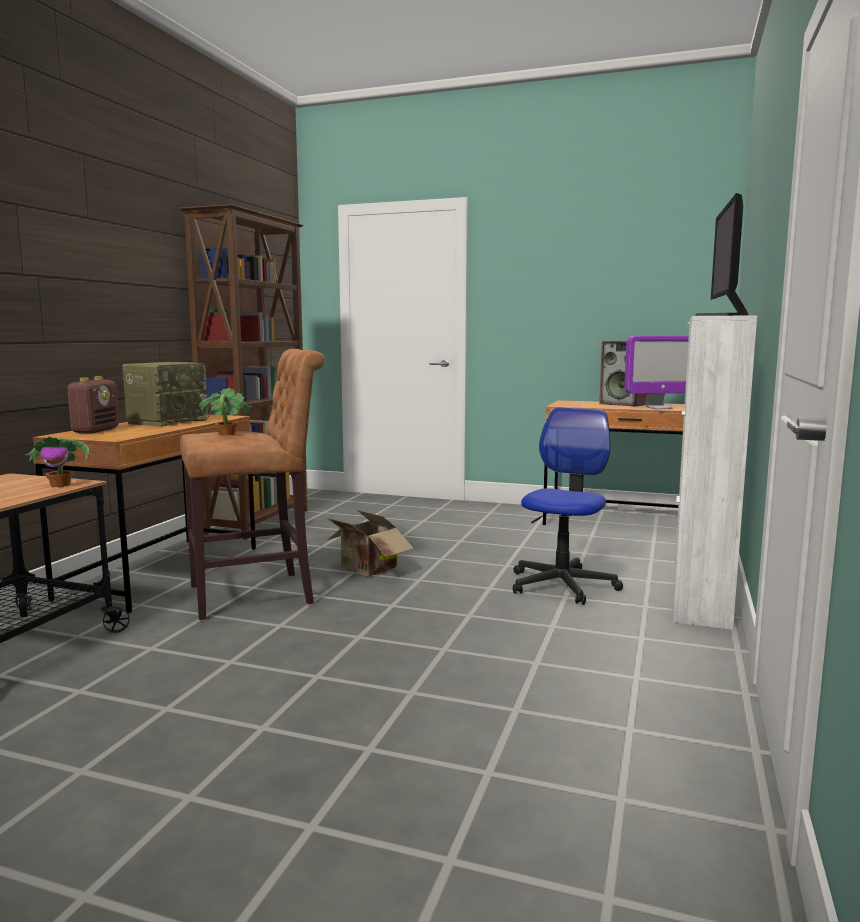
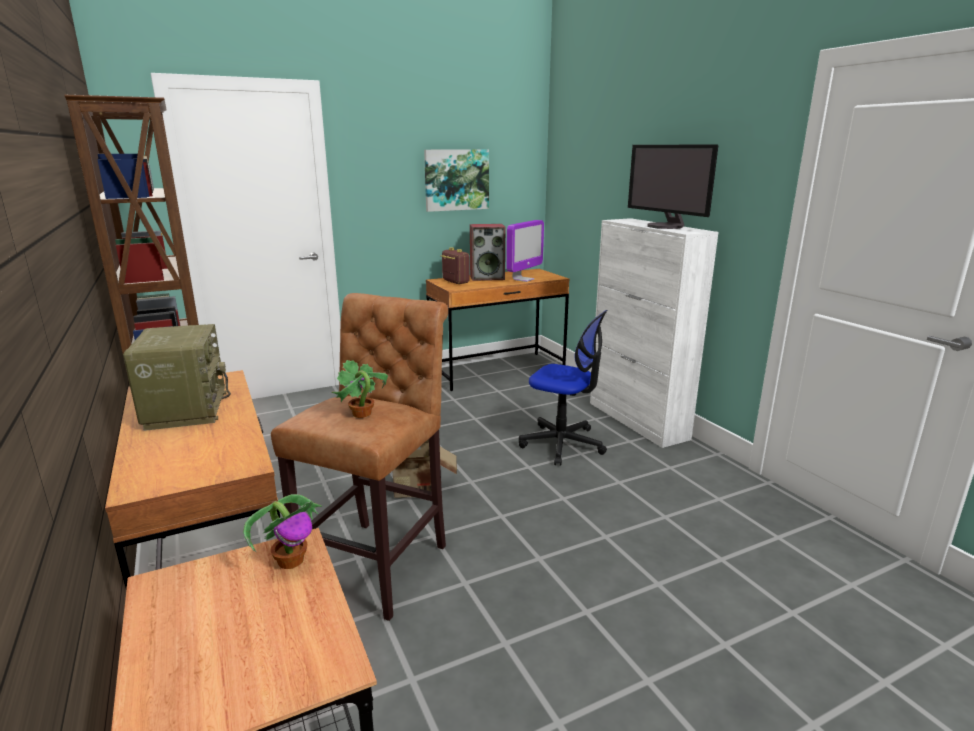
camera: 45 degrees left, 10 degrees up
radio [67,376,119,434] -> radio moved to [441,247,470,284]
office chair [513,407,623,605] -> office chair turned 135 degrees clockwise [519,310,607,466]
none -> picture [424,150,489,212]

